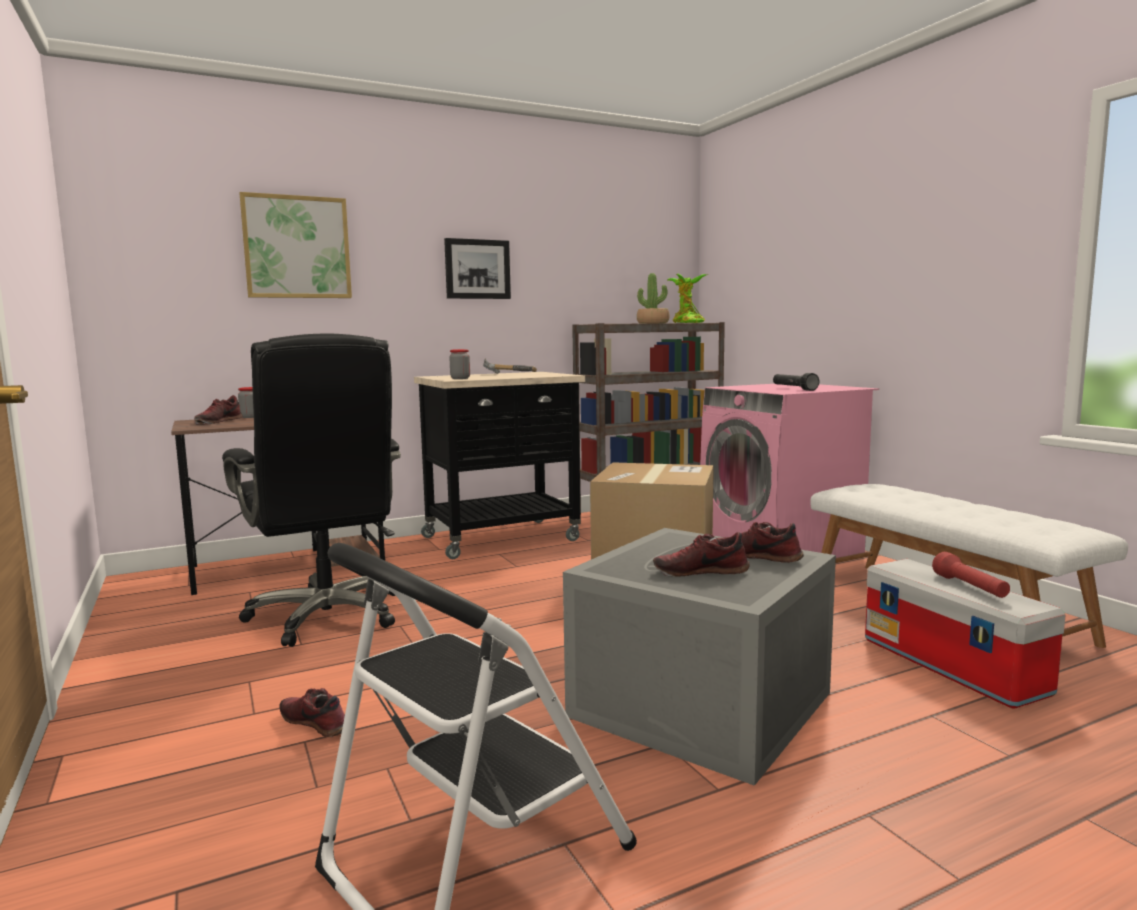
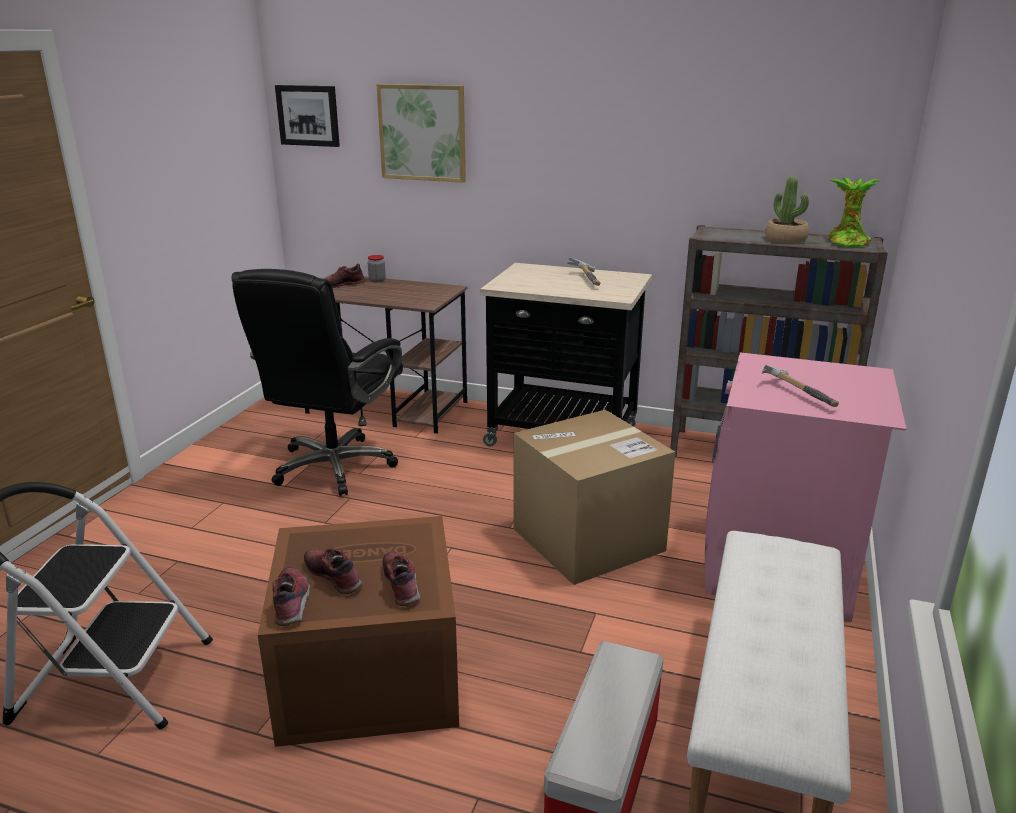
camera: 45 degrees right, 15 degrees up
shoe [279,688,345,737] -> shoe moved to [272,567,310,626]
picture [444,238,511,299] -> picture moved to [275,85,340,147]
jar [449,349,470,379] -> none
grey storage box [563,528,836,786] -> brown storage box [258,516,459,747]
black flashlight [773,373,819,391] -> hammer [762,365,839,407]
red flashlight [932,552,1010,598] -> none

